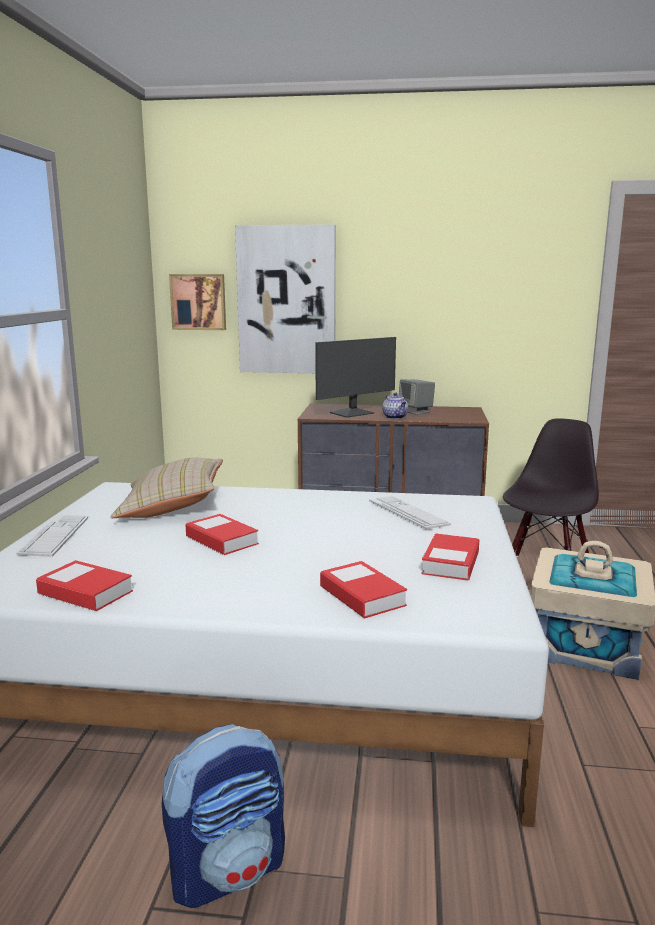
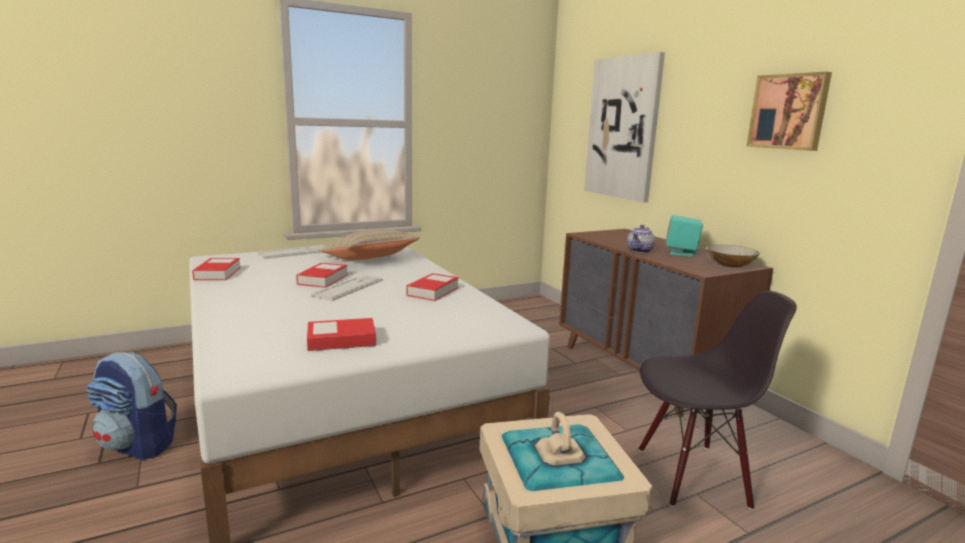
camera: 55 degrees right, 0 degrees up
picture [169,274,226,330] -> picture moved to [746,72,832,151]
monitor [315,337,396,418] -> none
book [320,561,407,618] -> book moved to [406,273,459,301]
keyboard [369,496,451,529] -> keyboard moved to [311,274,383,301]
grey speaker [399,379,435,415] -> turquoise speaker [666,215,703,257]
none -> bowl [707,245,760,268]

